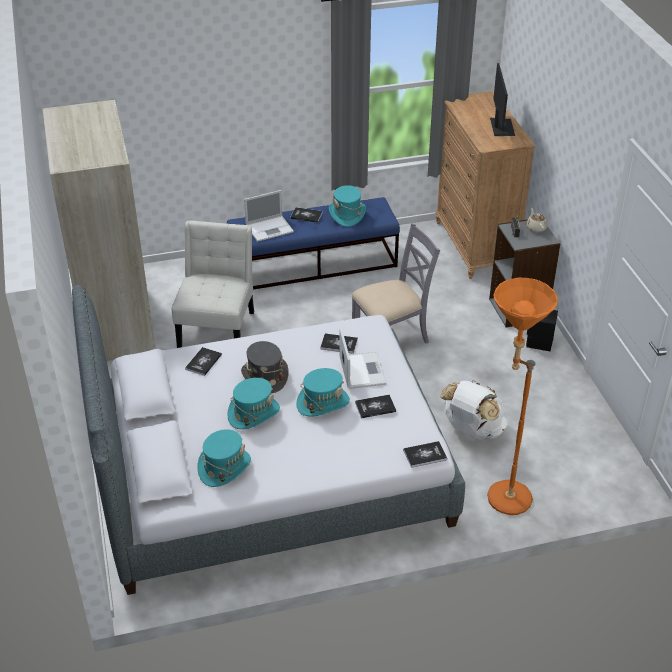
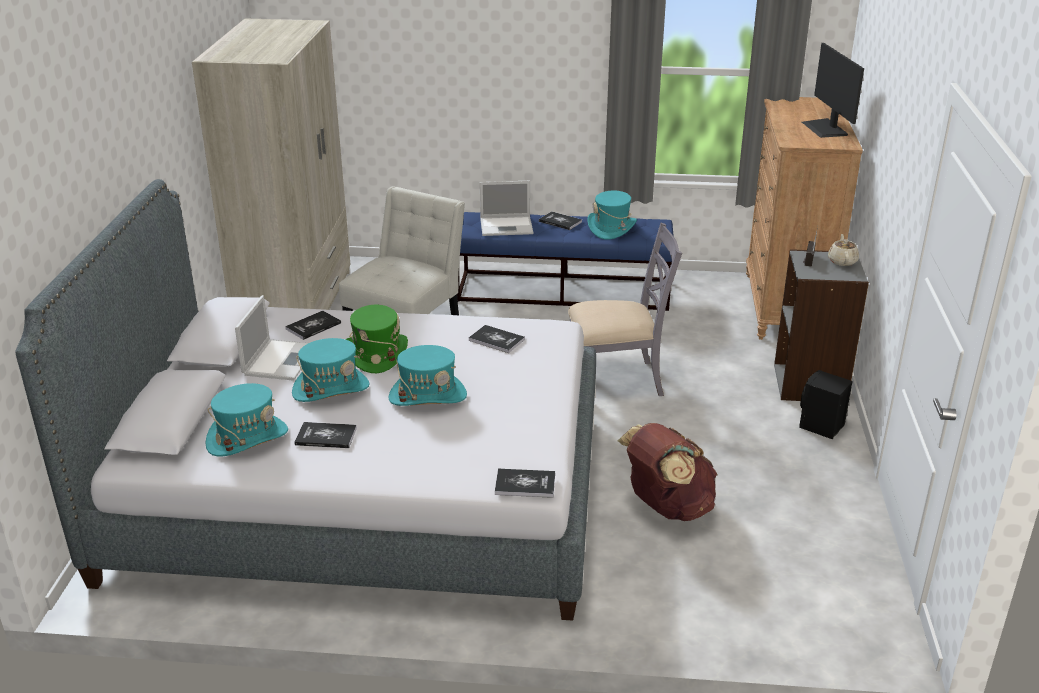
camera: 20 degrees right, 10 degrees down
grey hat [241,341,289,393] -> green hat [345,305,408,373]
laptop [339,328,386,389] -> laptop moved to [235,295,308,381]
book [355,394,396,418] -> book moved to [294,422,357,448]
white backpack [440,381,508,440] -> brown backpack [617,423,717,521]
orange floor lamp [487,277,558,515] -> none
monitor [490,63,515,136] -> monitor turned 150 degrees clockwise [802,43,864,138]

